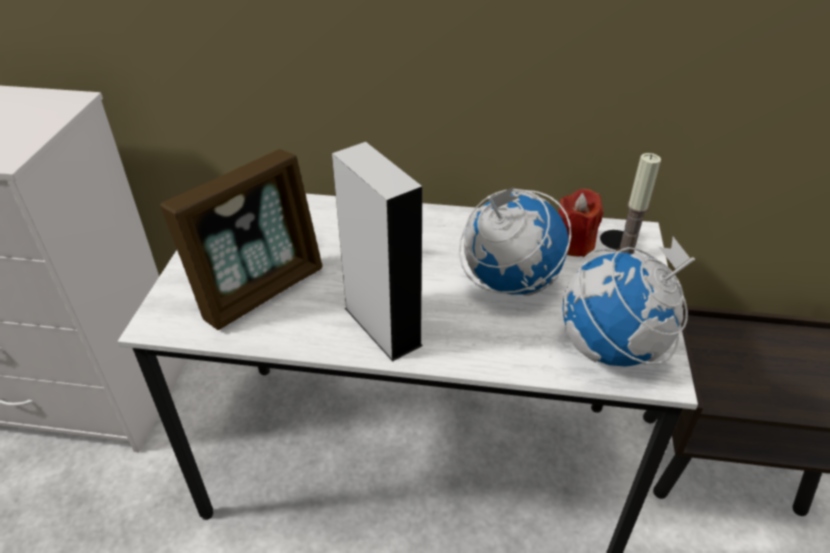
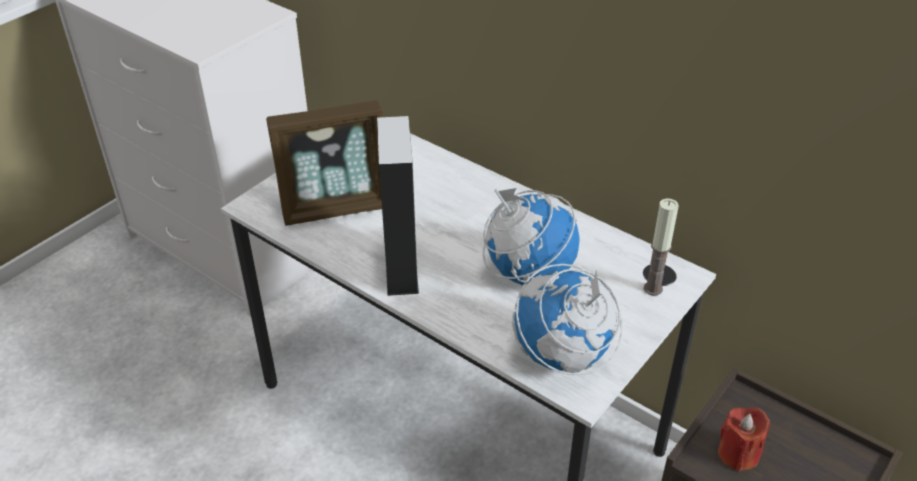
camera: 30 degrees right, 0 degrees up
red candle [559,189,603,257] -> red candle moved to [718,407,770,472]

